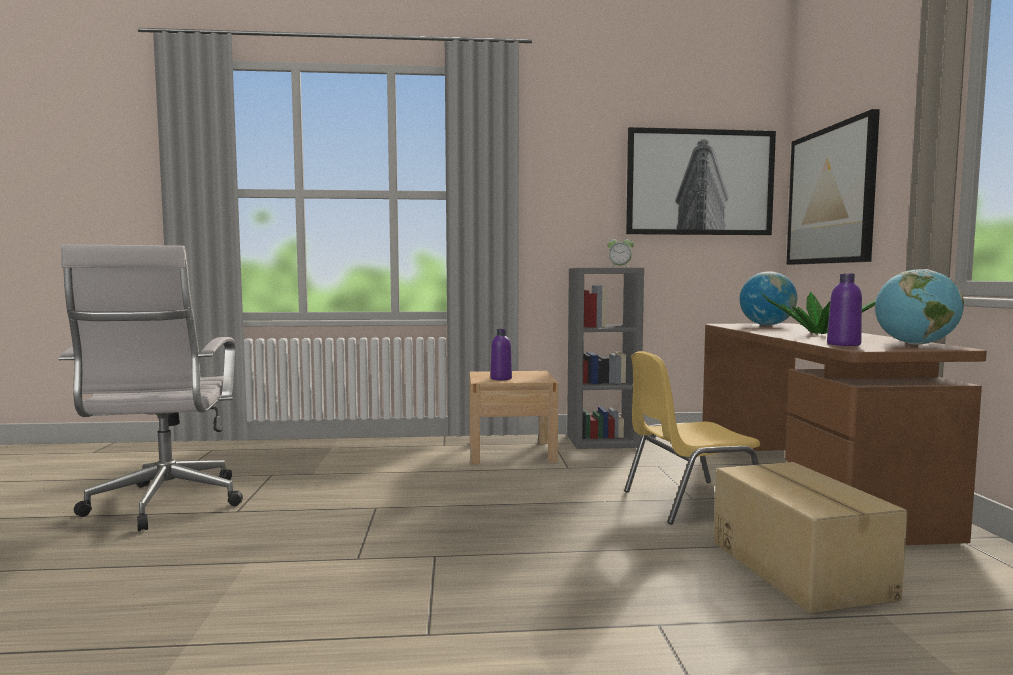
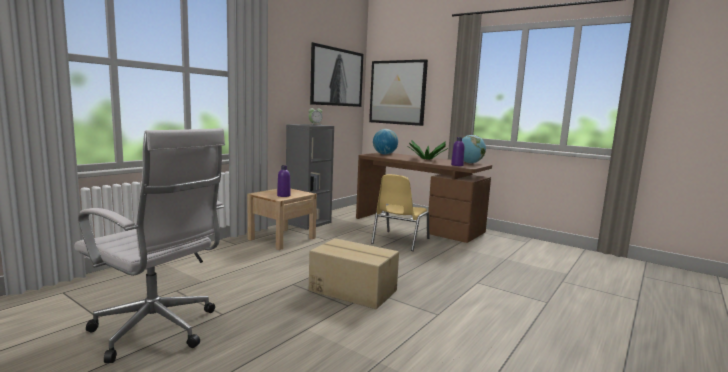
camera: 50 degrees left, 5 degrees up
cardboard box [714,462,907,614] -> cardboard box moved to [309,238,399,309]

